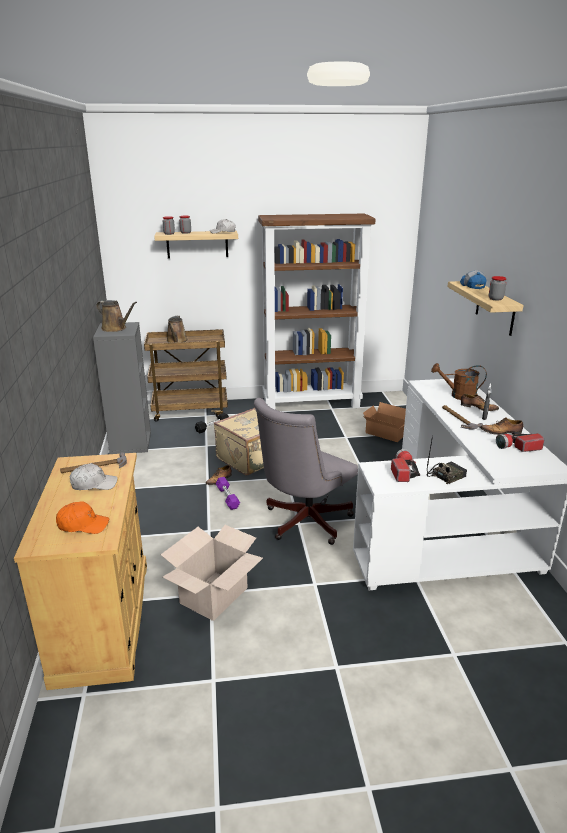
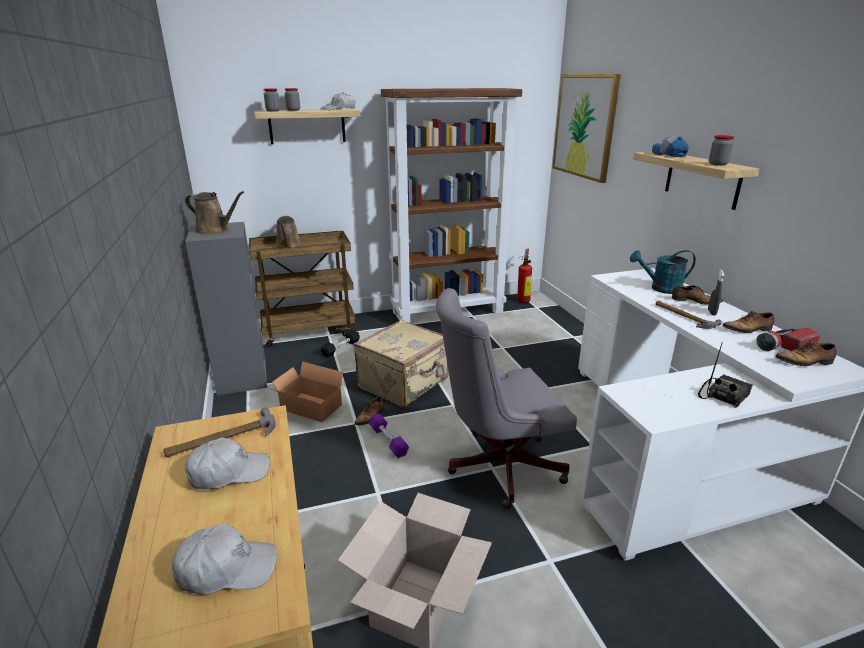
camera: 10 degrees left, 0 degrees up
orange cap [56,501,109,534] -> white cap [172,524,277,594]
grey office chair [254,398,358,545] -> grey office chair turned 45 degrees clockwise [436,288,577,509]
cardboard box [363,402,406,442] -> cardboard box moved to [270,362,344,422]
flashlight [391,449,420,482] -> none
brown watering can [431,363,487,400] -> turquoise watering can [630,250,696,294]
none -> fire extinguisher [517,249,532,303]
none -> picture [552,74,621,183]
none -> shoe [775,341,836,366]

